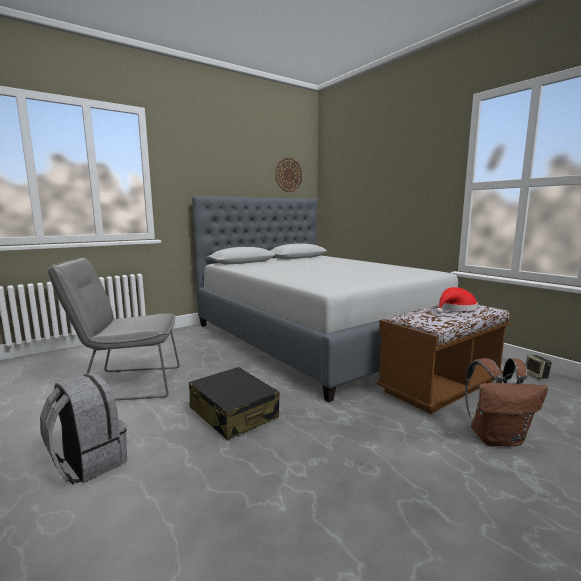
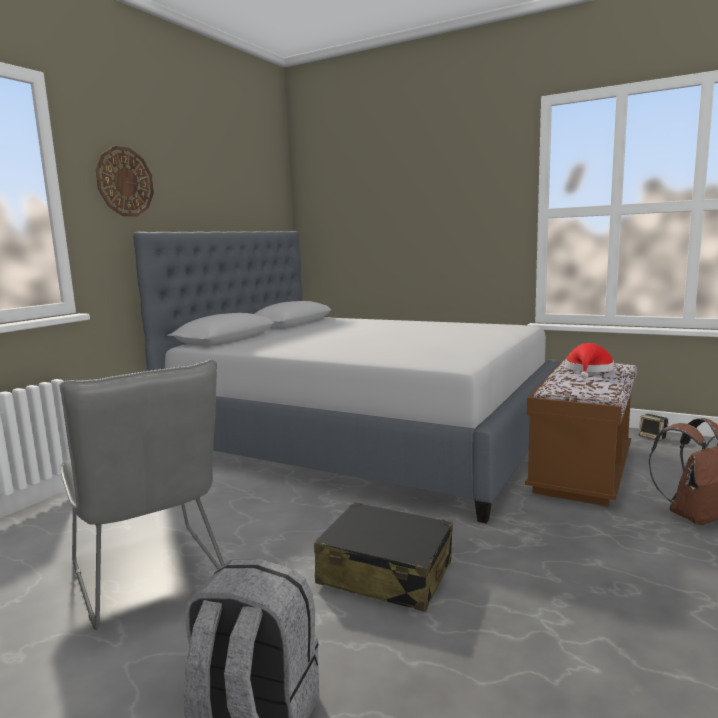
camera: 25 degrees left, 0 degrees up
grey chair [48,257,180,400] -> grey chair turned 90 degrees counterclockwise [59,359,224,630]
wall clock [275,158,302,192] -> wall clock moved to [96,146,154,217]

